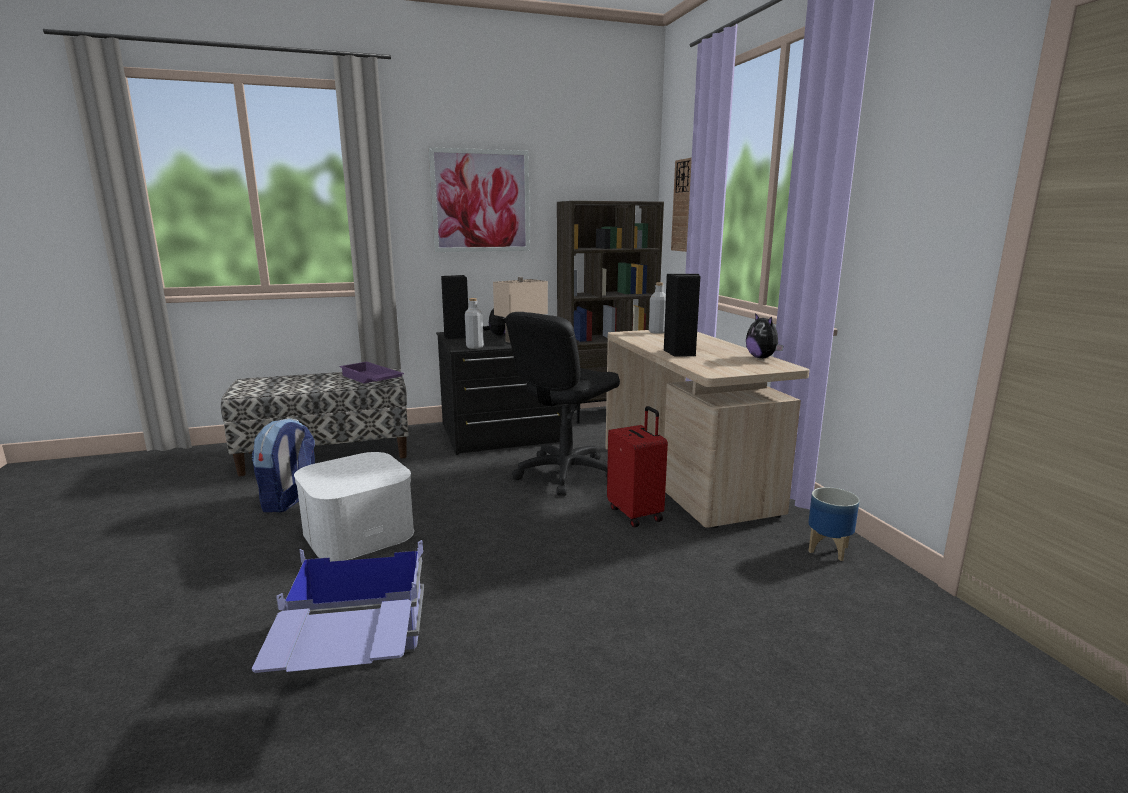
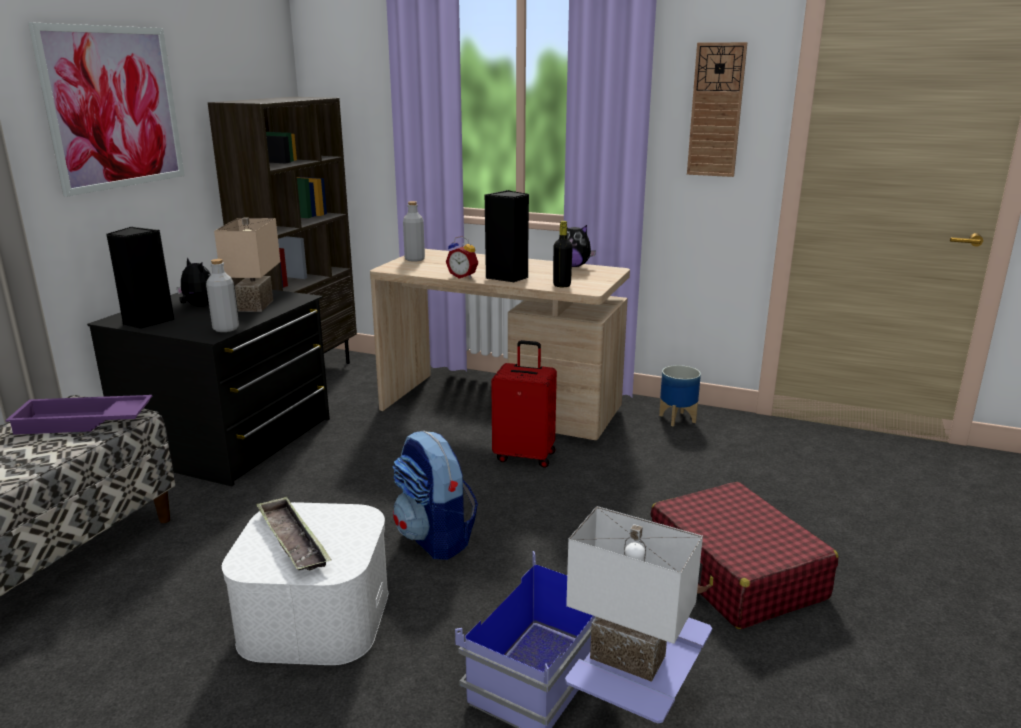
camera: 50 degrees left, 5 degrees up
backpack [252,418,315,512] -> backpack moved to [393,431,478,560]
black office chair [506,312,620,496] -> none
wall clock [671,158,692,252] -> wall clock moved to [687,42,747,177]
none -> tray [256,496,332,571]
none -> alarm clock [446,236,478,279]
none -> black bottle [553,221,573,287]
none -> white table lamp [566,506,703,682]
none -> red suitcase [651,482,839,629]

